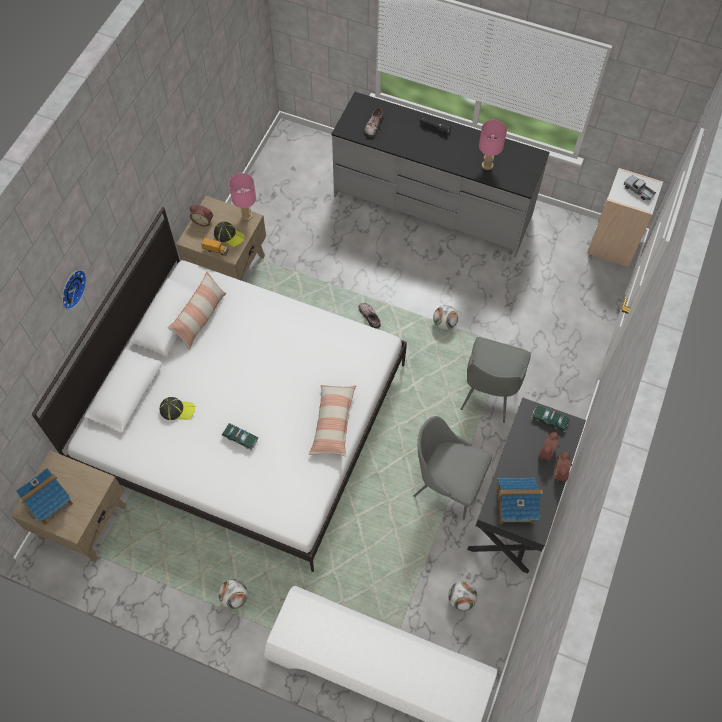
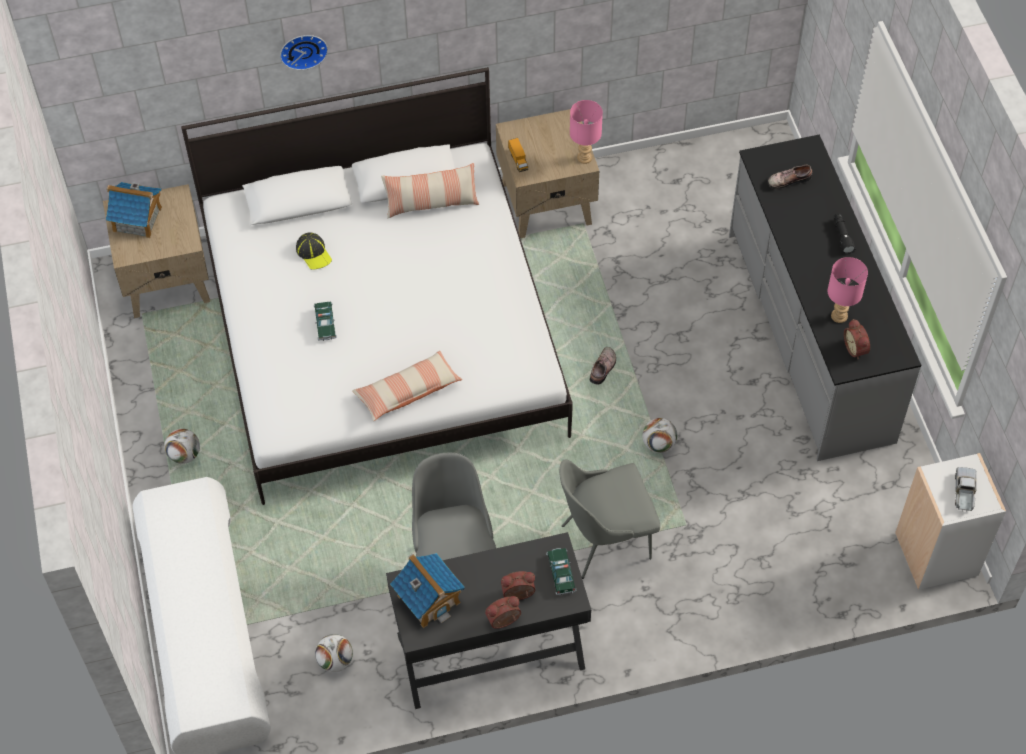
camera: 55 degrees right, 5 degrees down
alarm clock [190,205,213,227] -> alarm clock moved to [844,319,870,360]
cap [214,222,245,247] -> none

